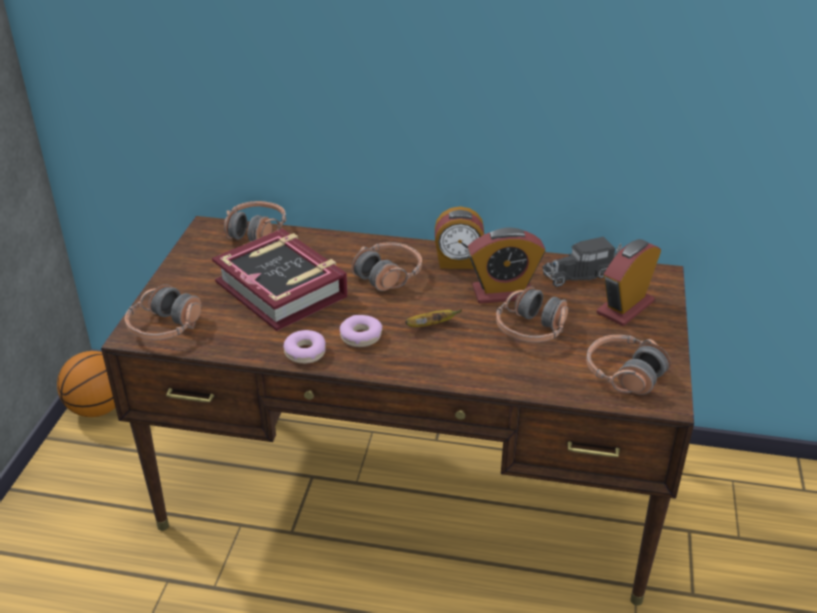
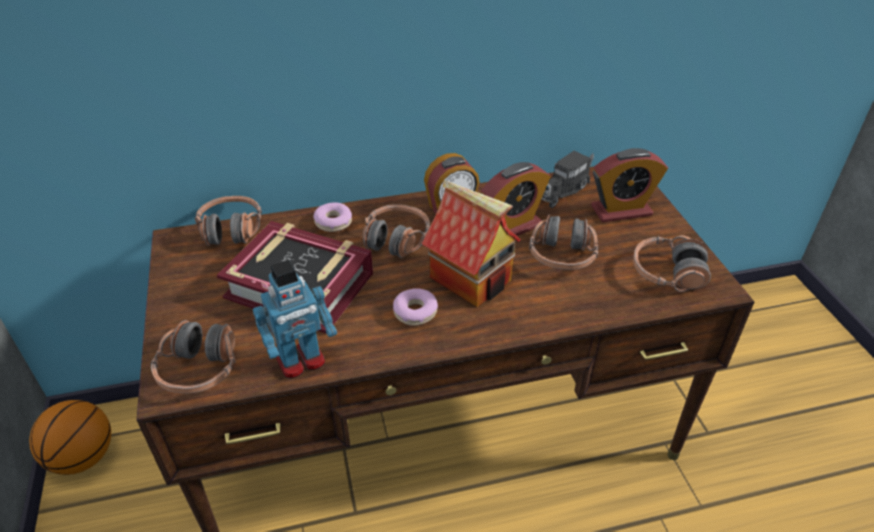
camera: 25 degrees left, 5 degrees up
donut [283,330,326,364] -> donut moved to [313,202,352,232]
banana [405,309,462,327] -> toy house [422,180,521,307]
alarm clock [597,239,661,326] -> alarm clock turned 120 degrees counterclockwise [591,148,668,222]
none -> toy robot [253,260,337,379]

